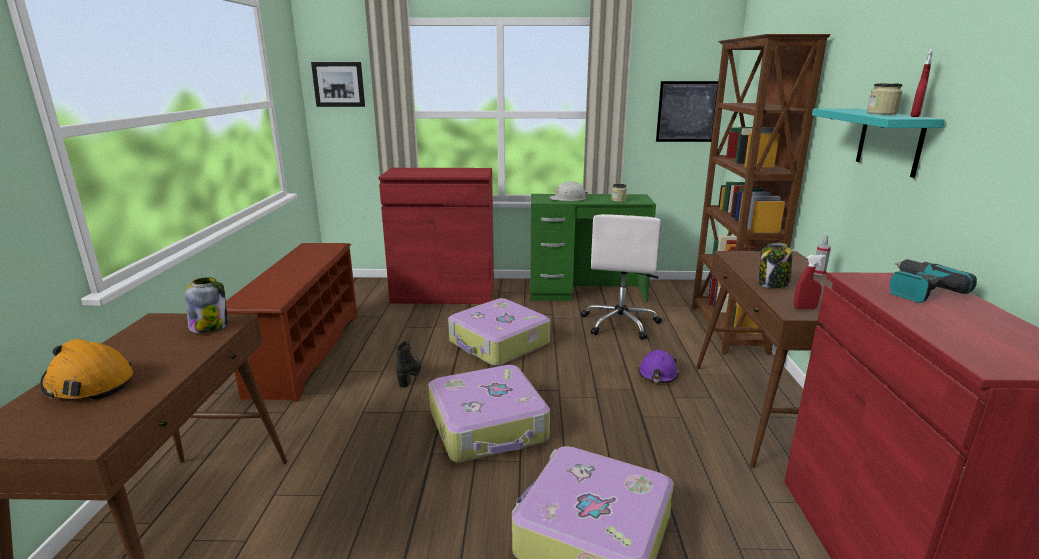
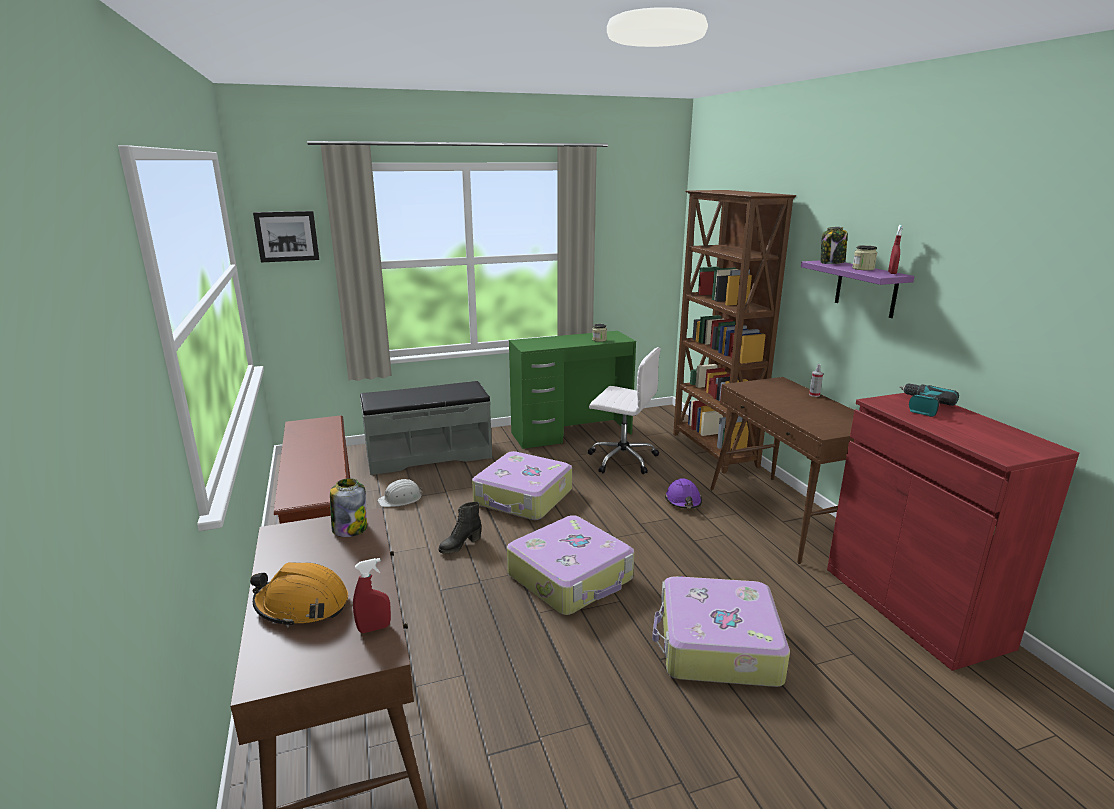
camera: 20 degrees left, 0 degrees up
red cabinet [379,168,494,304] -> grey bench [360,381,492,475]
black boot [396,341,421,388] -> black boot turned 120 degrees counterclockwise [439,502,481,554]
white hard hat [549,181,588,201] -> white hard hat moved to [378,479,423,507]
white office chair [581,214,662,340] -> white office chair turned 60 degrees counterclockwise [588,347,661,474]
picture [656,81,718,142] -> none
jar [759,243,792,288] -> jar moved to [820,227,847,264]
red spray bottle [794,255,825,309] -> red spray bottle moved to [353,558,391,633]
turquoise shelf [812,108,945,178] -> purple shelf [801,260,915,318]

